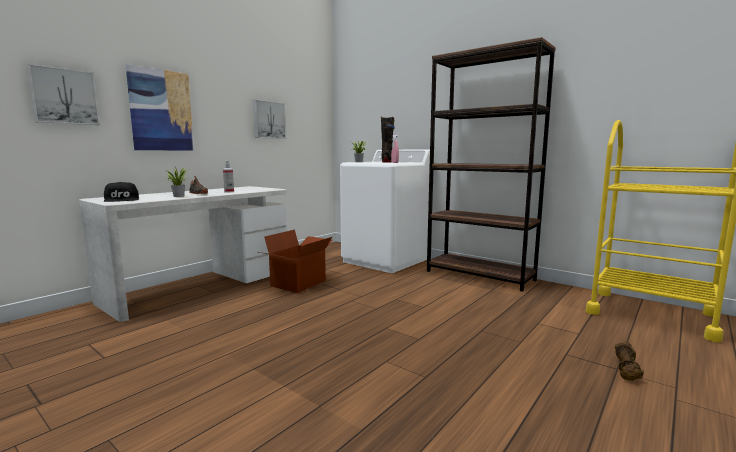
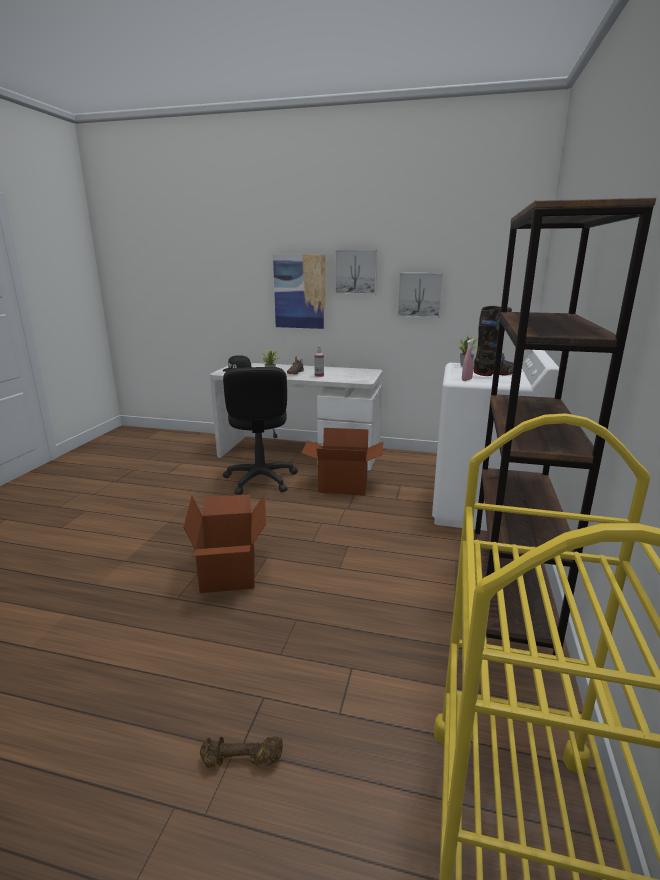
camera: 65 degrees right, 10 degrees up
picture [27,64,100,125] -> picture moved to [335,250,378,295]
none -> cardboard box [183,494,266,593]
none -> black office chair [223,367,298,495]

